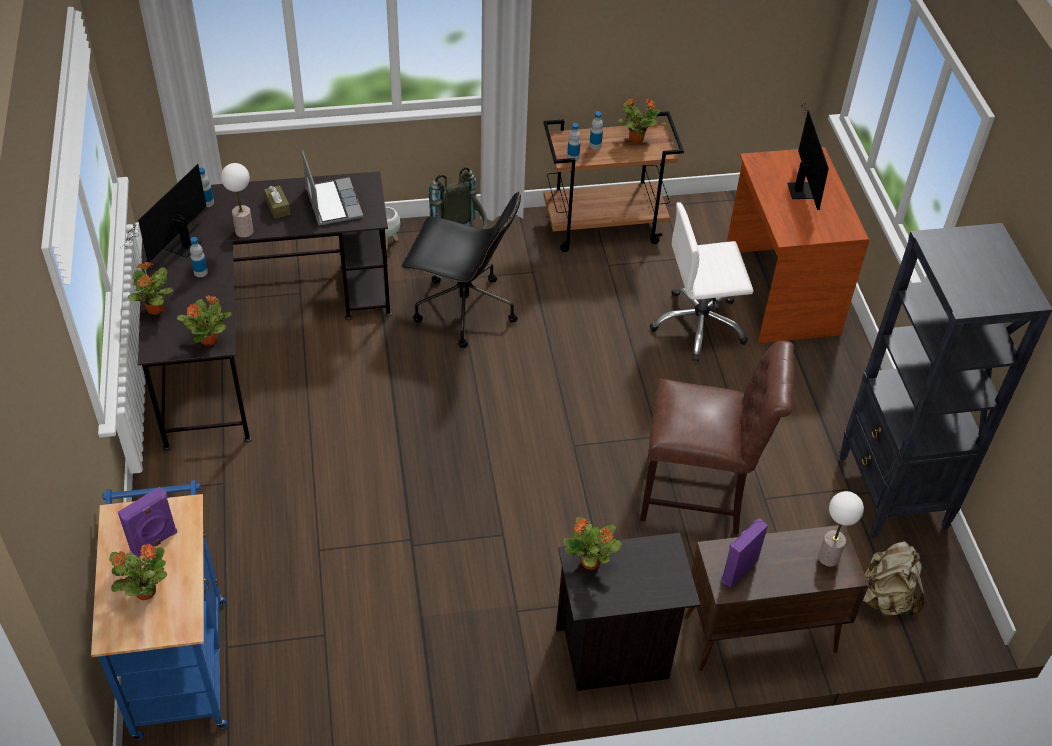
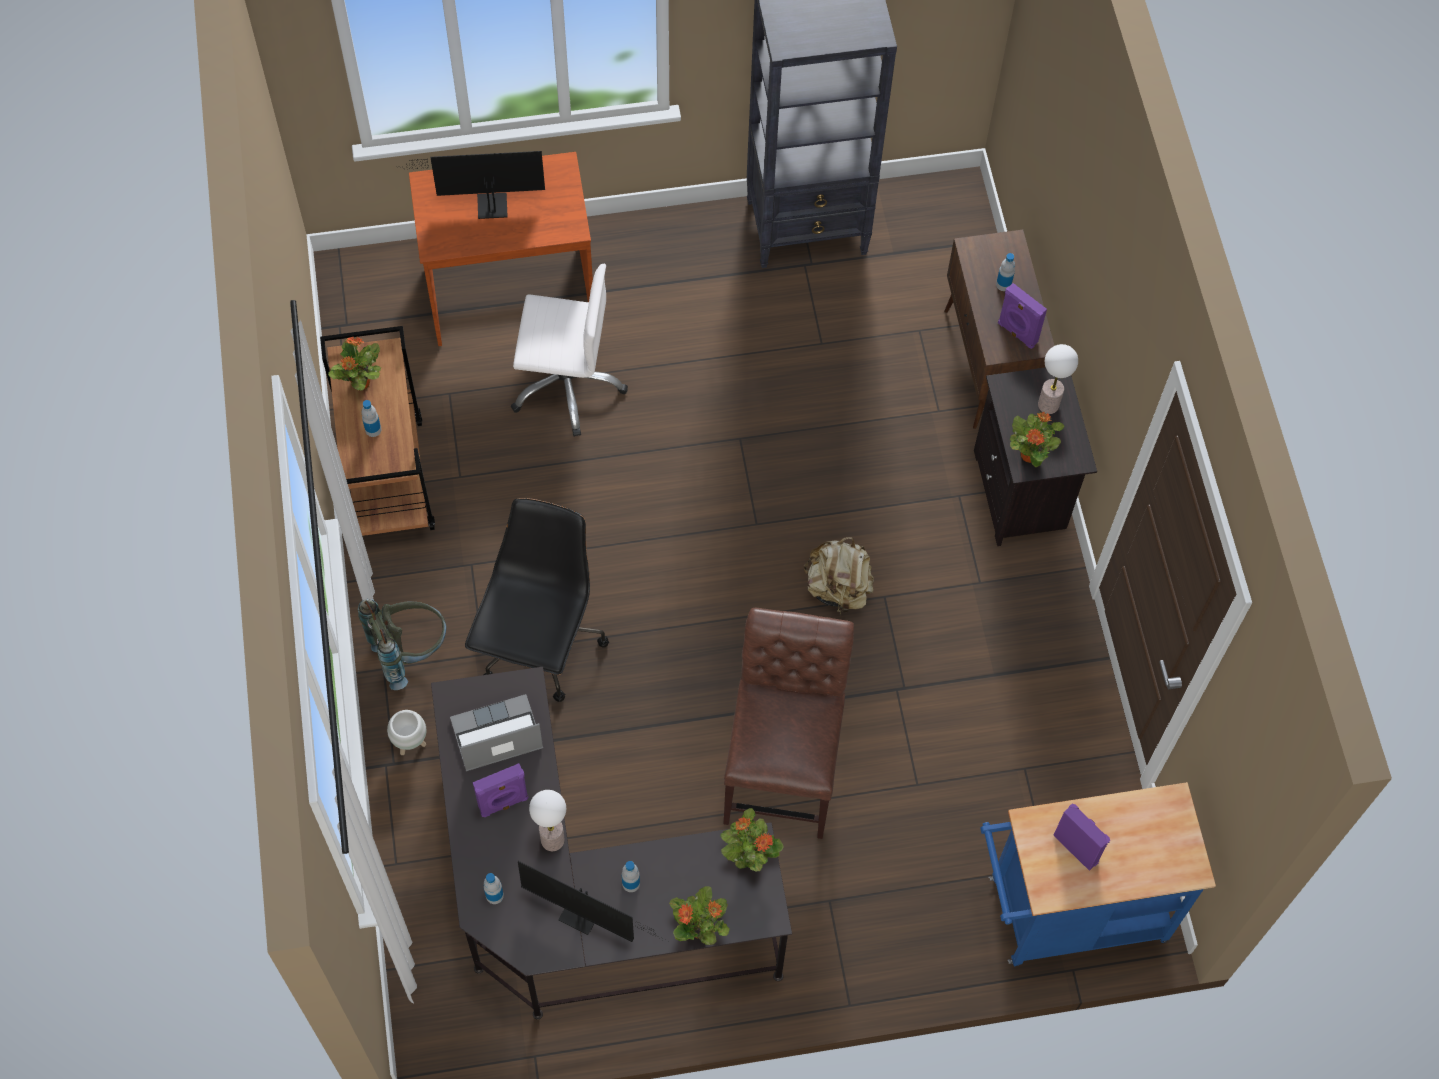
camera: 90 degrees left, 15 degrees up
potted plant [109,544,168,600] -> none
brown tissue box [264,185,291,219] -> purple speaker [473,763,529,817]
bottle [567,123,580,161] -> bottle moved to [996,253,1015,291]
brown chair [640,341,794,534] -> brown chair moved to [724,608,854,839]
white office chair [650,202,753,362] -> white office chair turned 75 degrees counterclockwise [511,263,628,436]
table lamp [818,491,864,567] -> table lamp moved to [1038,344,1078,414]
beige backpack [863,541,925,616] -> beige backpack moved to [804,537,874,615]

